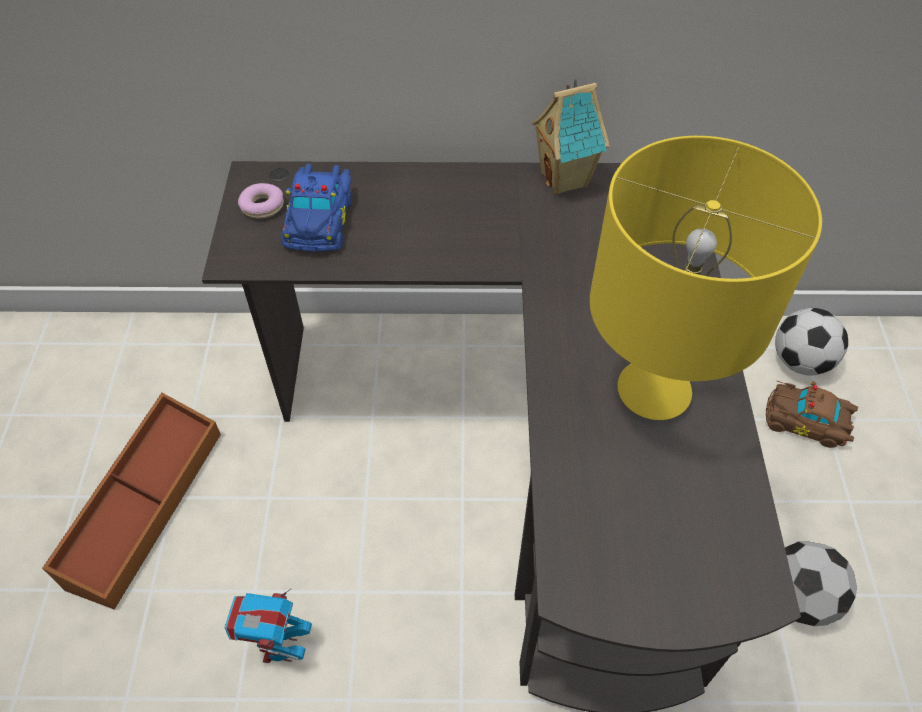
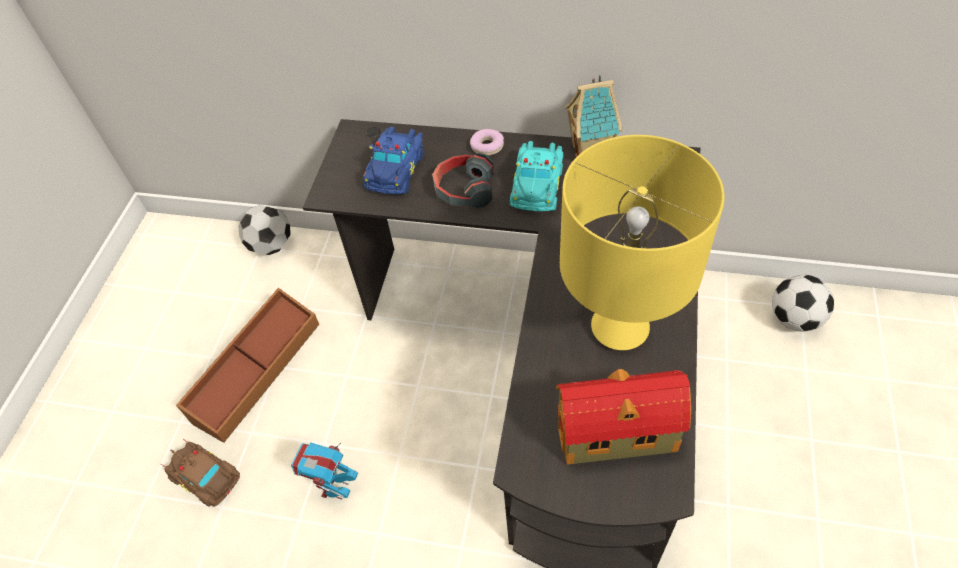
camera: 15 degrees right, 0 degrees up
donut [238,183,284,219] -> donut moved to [470,129,504,156]
brown toy car [766,381,858,448] -> brown toy car moved to [161,439,240,507]
football [785,541,857,626] -> football moved to [238,205,291,255]
none -> headphones [432,153,494,208]
none -> turquoise toy car [510,141,563,211]
none -> toy house [556,369,691,465]

